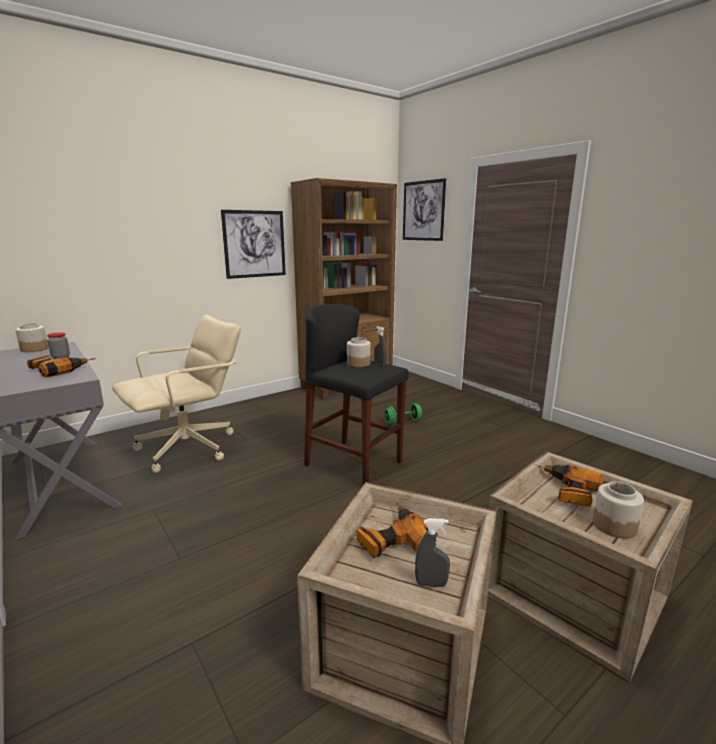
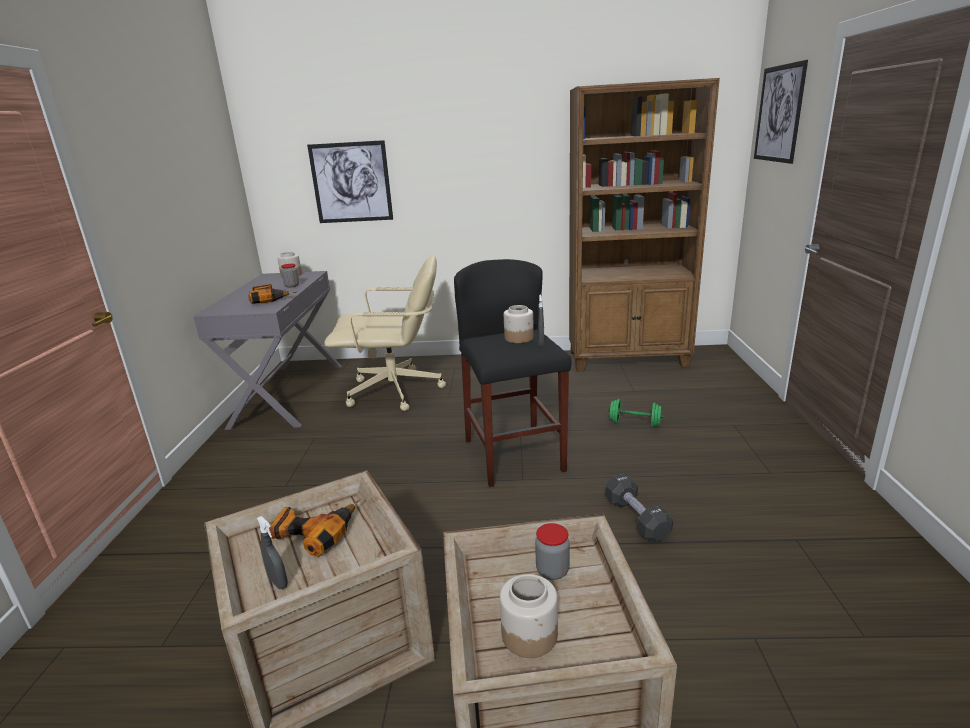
camera: 40 degrees right, 5 degrees up
picture [221,210,286,279] -> picture moved to [307,140,393,223]
power drill [533,464,604,507] -> jar [535,523,570,580]
none -> black dumbbell [605,474,673,543]

